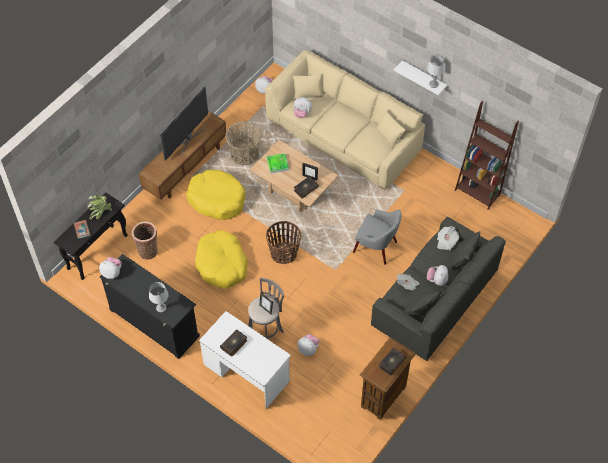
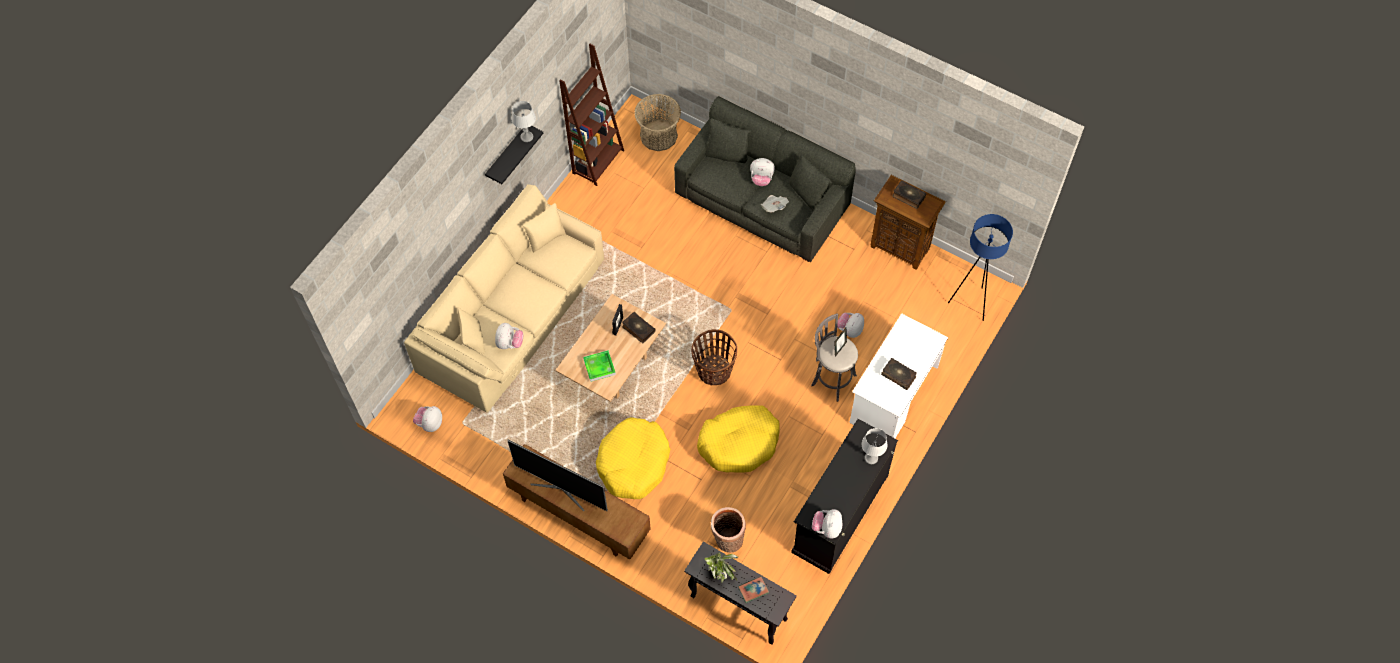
camera: 95 degrees left, 5 degrees up
basket [225,121,262,165] -> basket moved to [635,94,681,151]
grey armchair [353,209,401,265] -> none
white shelf [394,60,447,95] -> black shelf [485,126,543,184]
newspaper [437,226,459,250] -> none
none -> blue floor lamp [948,214,1013,321]

